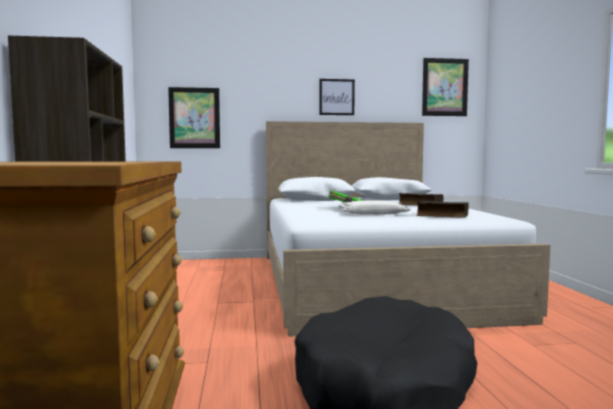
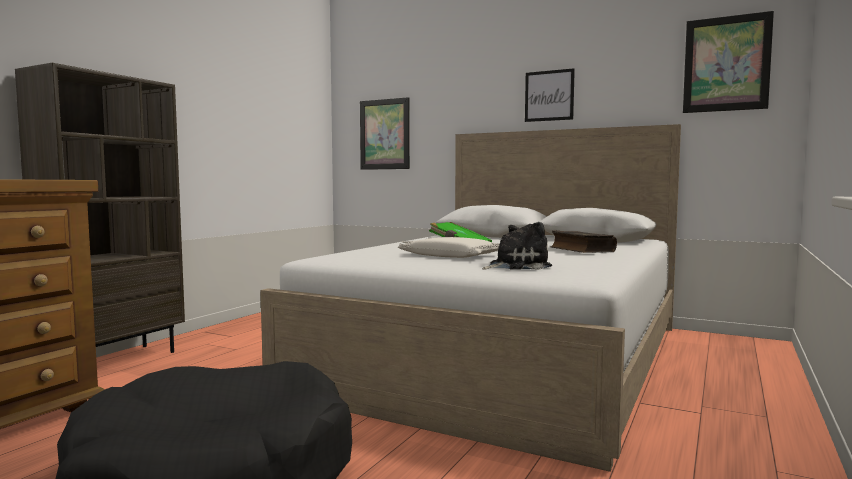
camera: 35 degrees right, 0 degrees up
book [416,201,469,218] -> plush toy [482,222,552,270]

